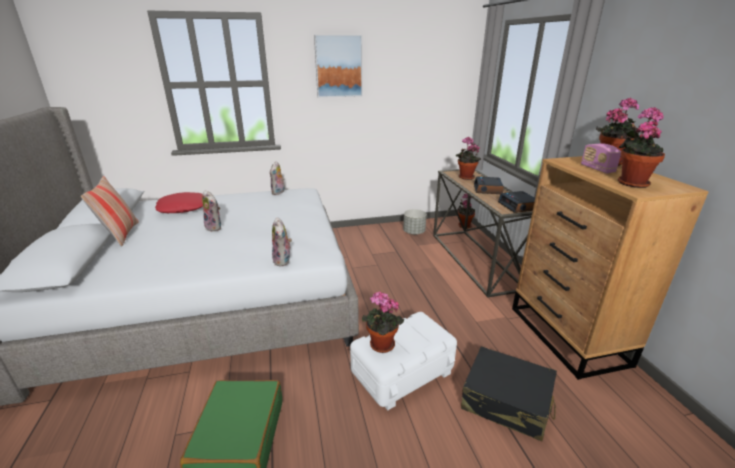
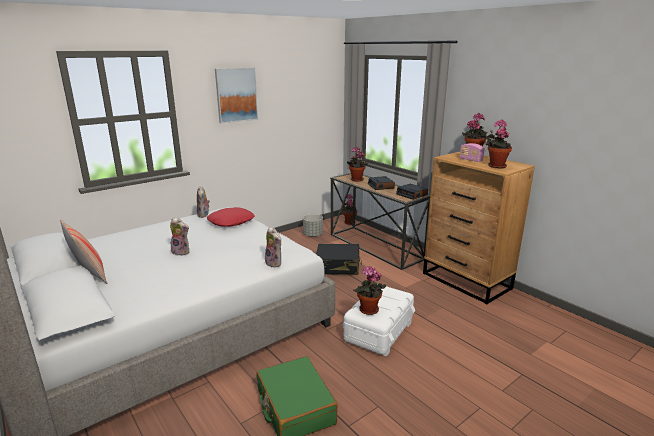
camera: 25 degrees left, 5 degrees down
red pillow [155,192,203,213] -> red pillow moved to [207,207,255,227]
black suitcase [461,346,557,442] -> black suitcase moved to [316,244,362,275]

